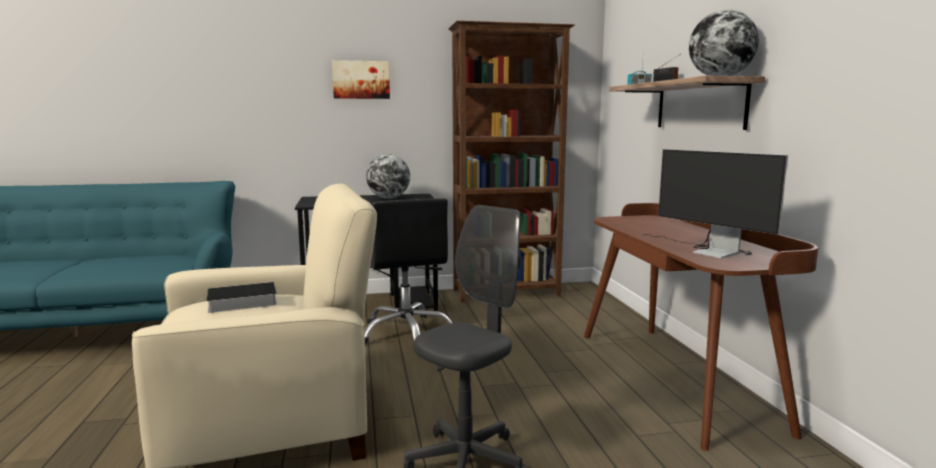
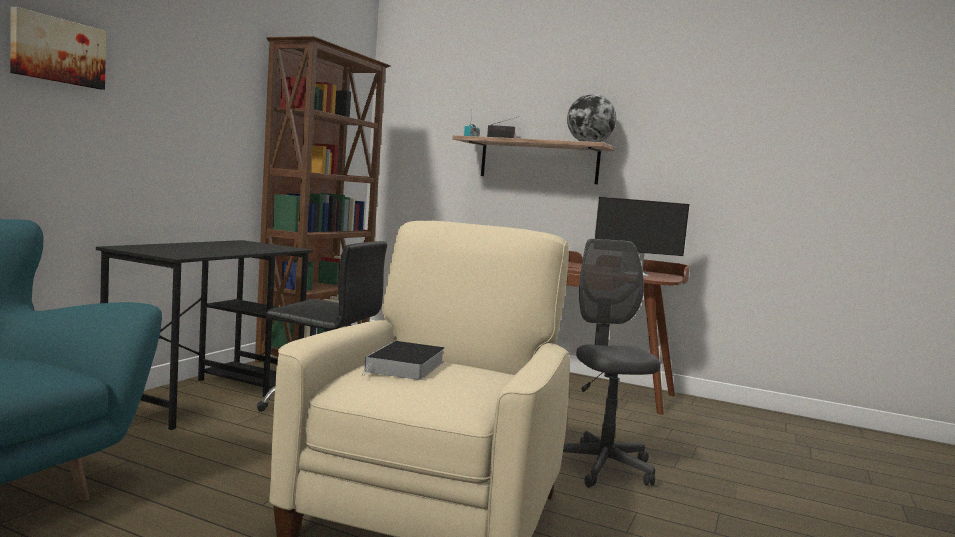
camera: 55 degrees left, 5 degrees down
picture [332,60,390,99] -> picture moved to [10,7,106,89]
globe [366,154,410,199] -> none

